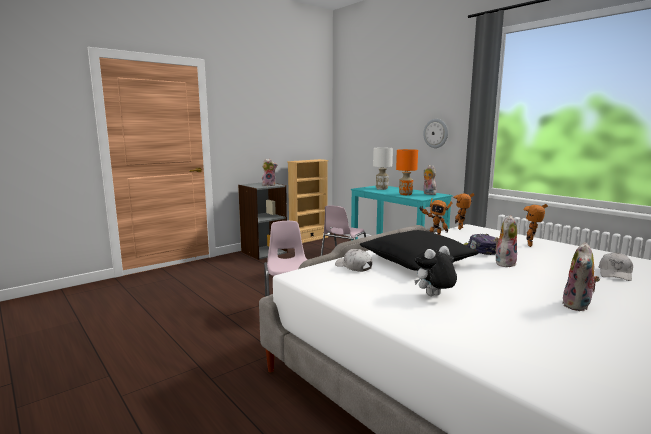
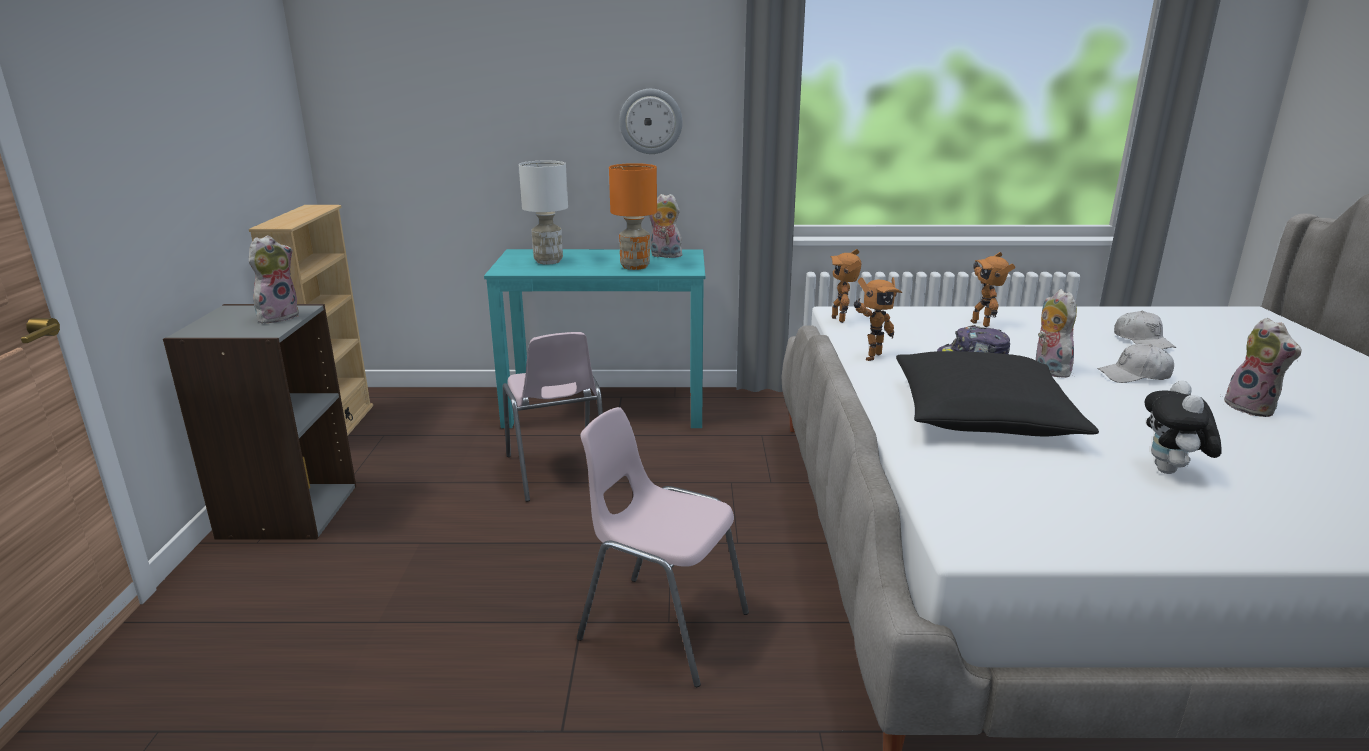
camera: 50 degrees left, 10 degrees up
white cap [335,249,372,272] -> white cap moved to [1097,344,1174,383]

